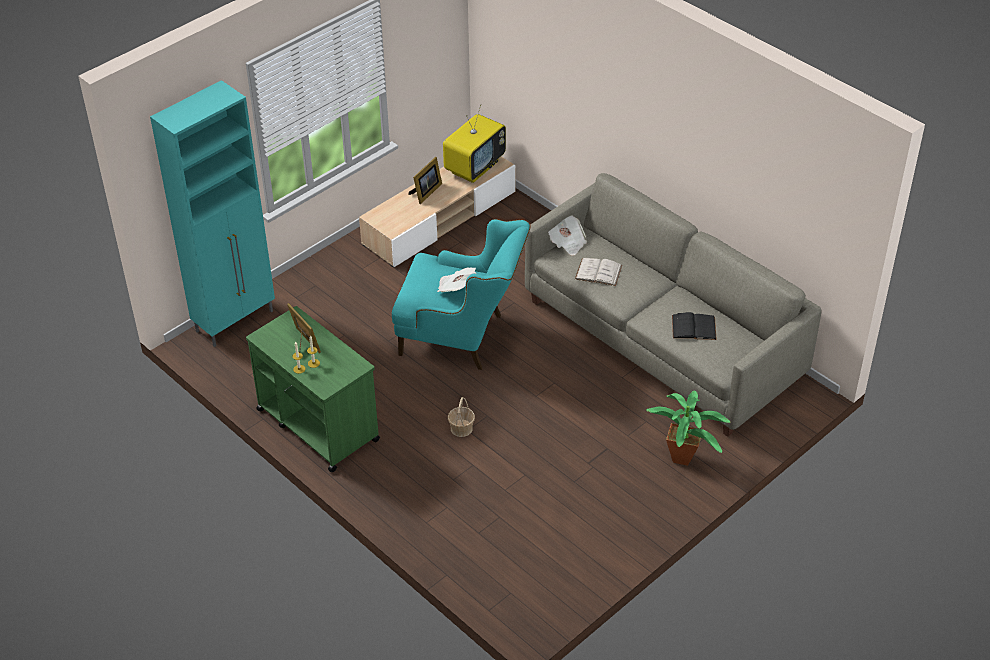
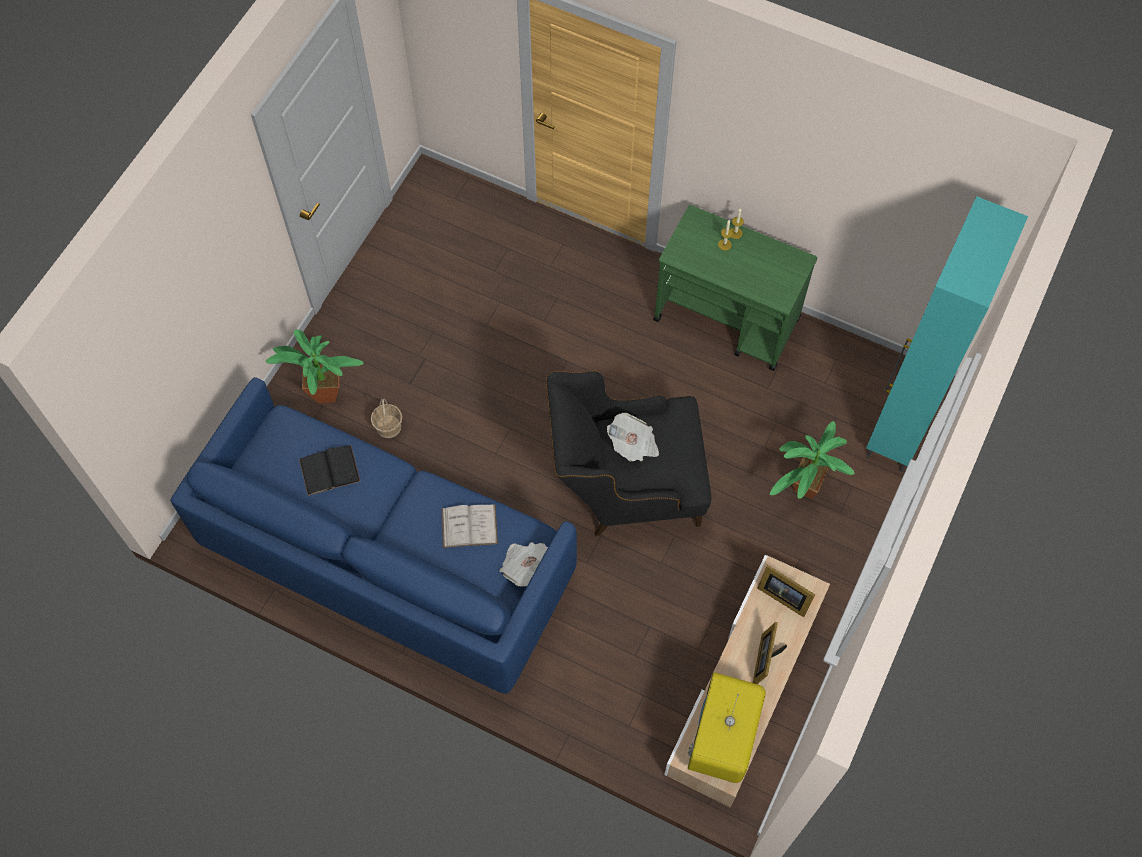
camera: 160 degrees right, 20 degrees up
picture frame [287,303,321,353] -> picture frame moved to [757,565,815,617]
turquoise armchair [392,219,531,370] -> black armchair [546,370,711,536]
basket [448,397,475,437] -> basket moved to [371,399,402,438]
grey sofa [525,173,822,437] -> blue sofa [171,377,577,694]
none -> potted plant [770,421,855,499]

